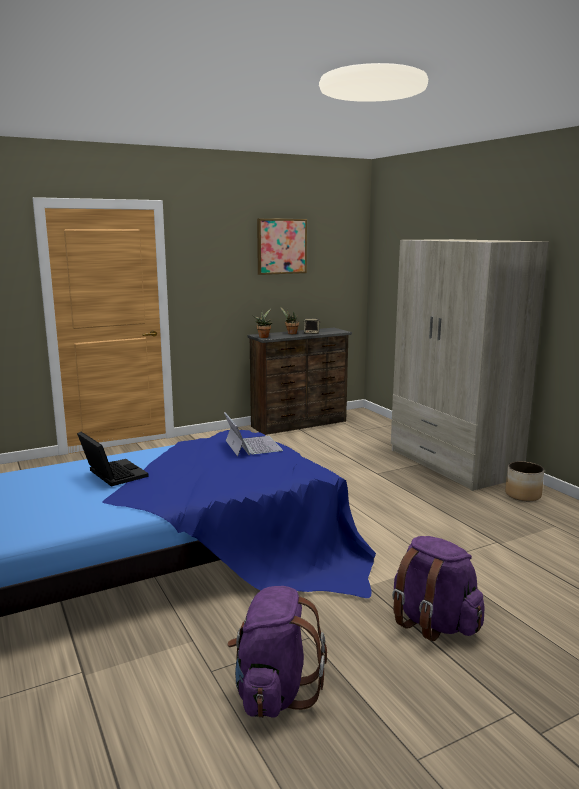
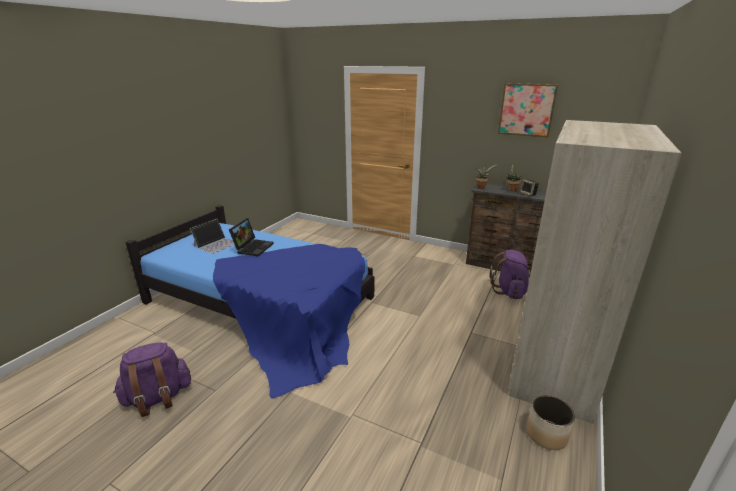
camera: 55 degrees right, 10 degrees up
laptop [224,412,283,456] -> laptop moved to [190,219,235,254]
purple backpack [392,536,485,641] -> purple backpack moved to [490,250,530,299]

